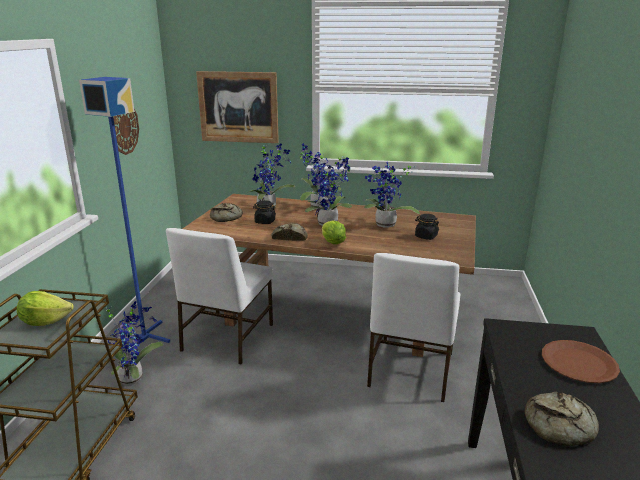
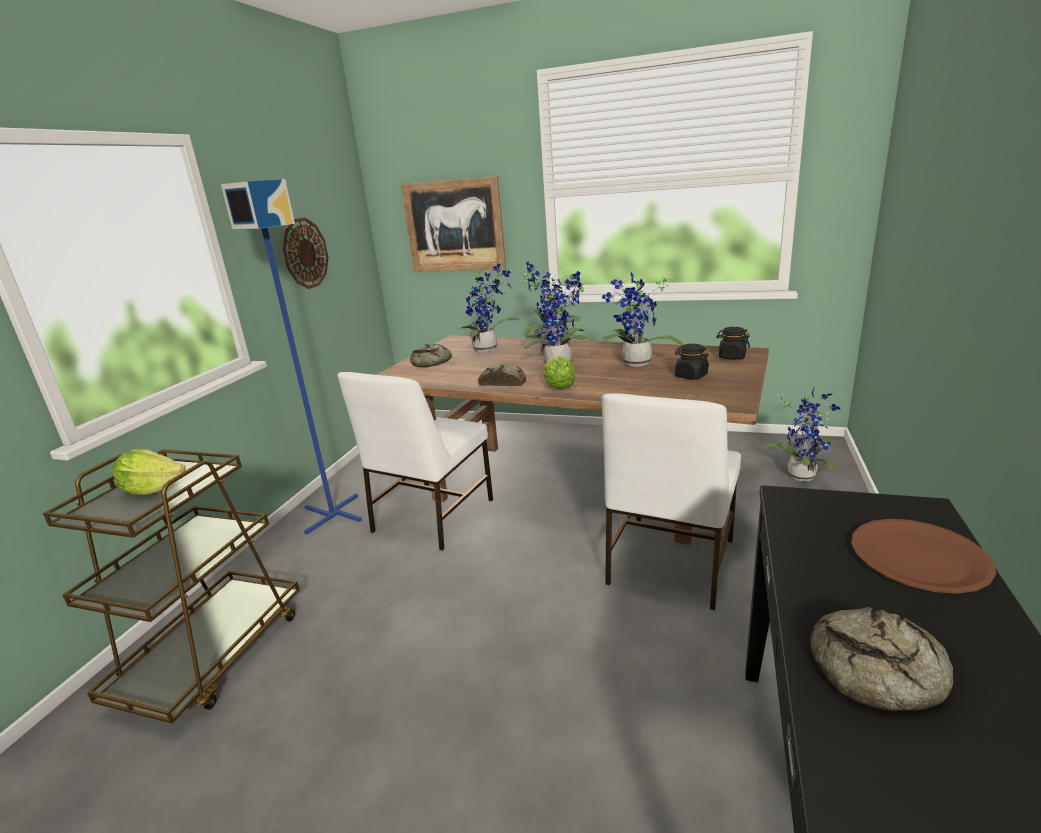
camera: 10 degrees right, 0 degrees up
potted plant [106,301,163,385] -> potted plant moved to [761,388,840,482]
black jar [253,200,276,224] -> black jar moved to [716,327,750,359]

